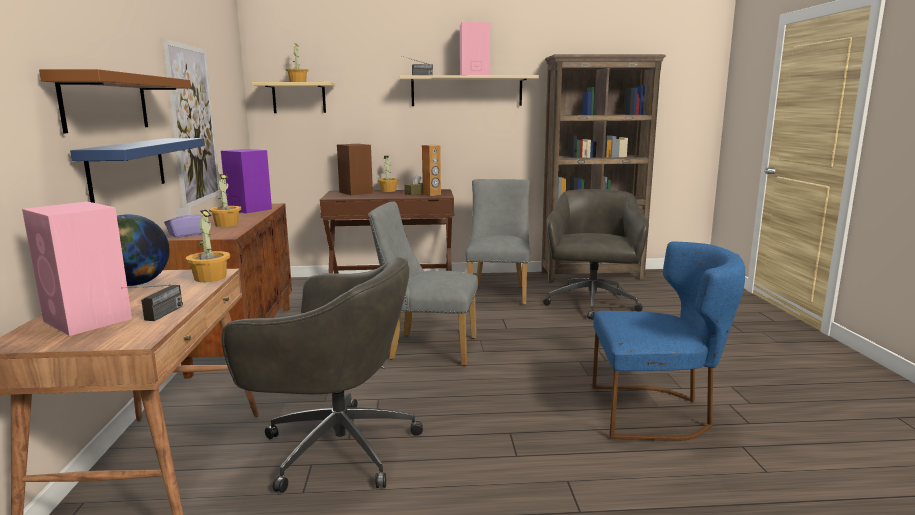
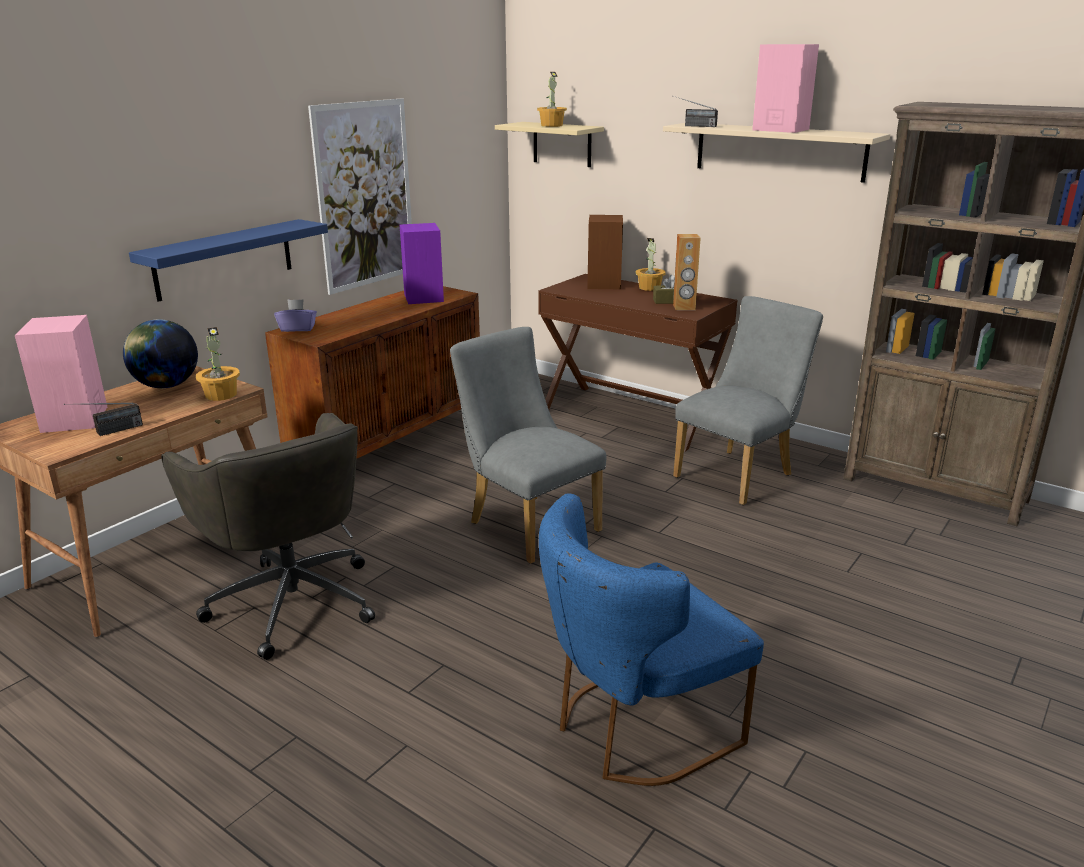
camera: 40 degrees right, 10 degrees up
brown shelf [39,69,191,133] -> none
potted plant [209,174,241,227] -> none
grey office chair [543,189,649,320] -> none
blue chair [592,241,745,441] -> blue chair turned 105 degrees clockwise [539,494,764,786]

